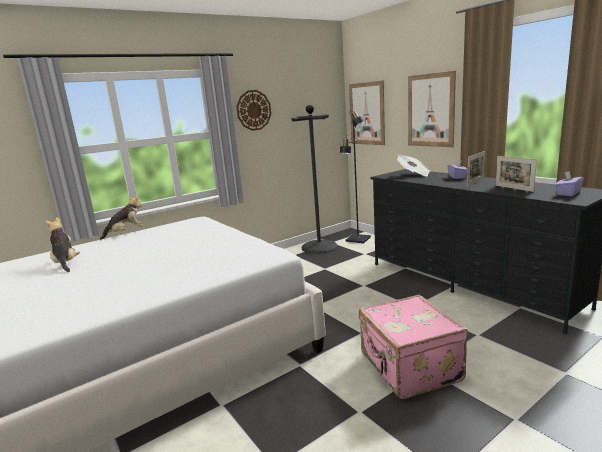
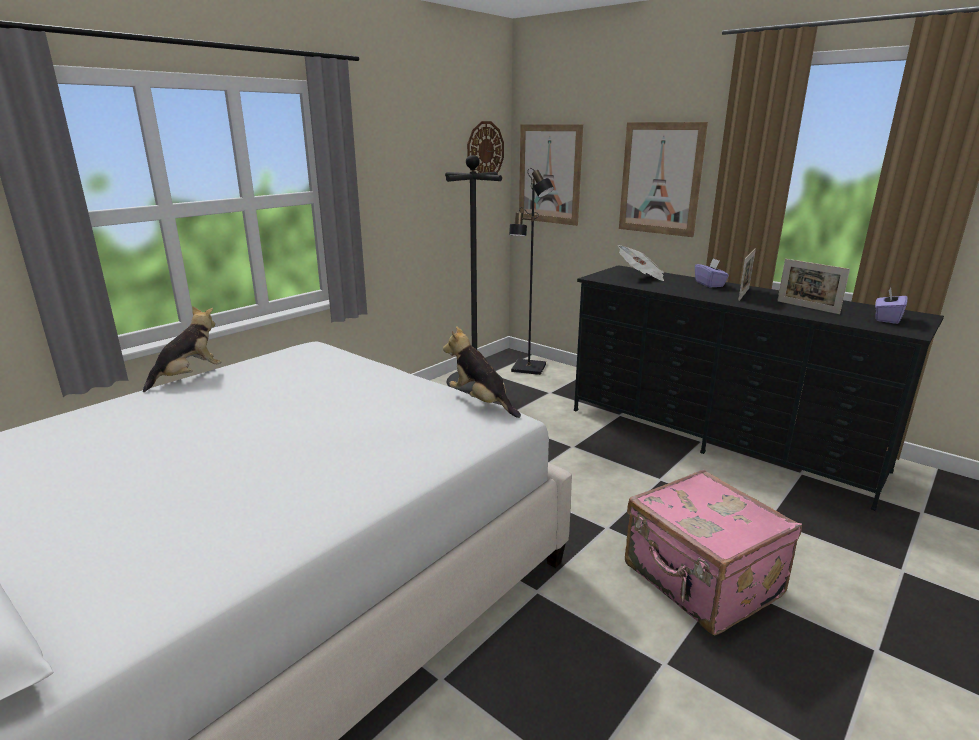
camera: 15 degrees left, 5 degrees up
plush toy [45,218,80,272] -> plush toy moved to [443,326,521,418]
wall clock [236,90,271,131] -> wall clock moved to [467,121,504,173]

